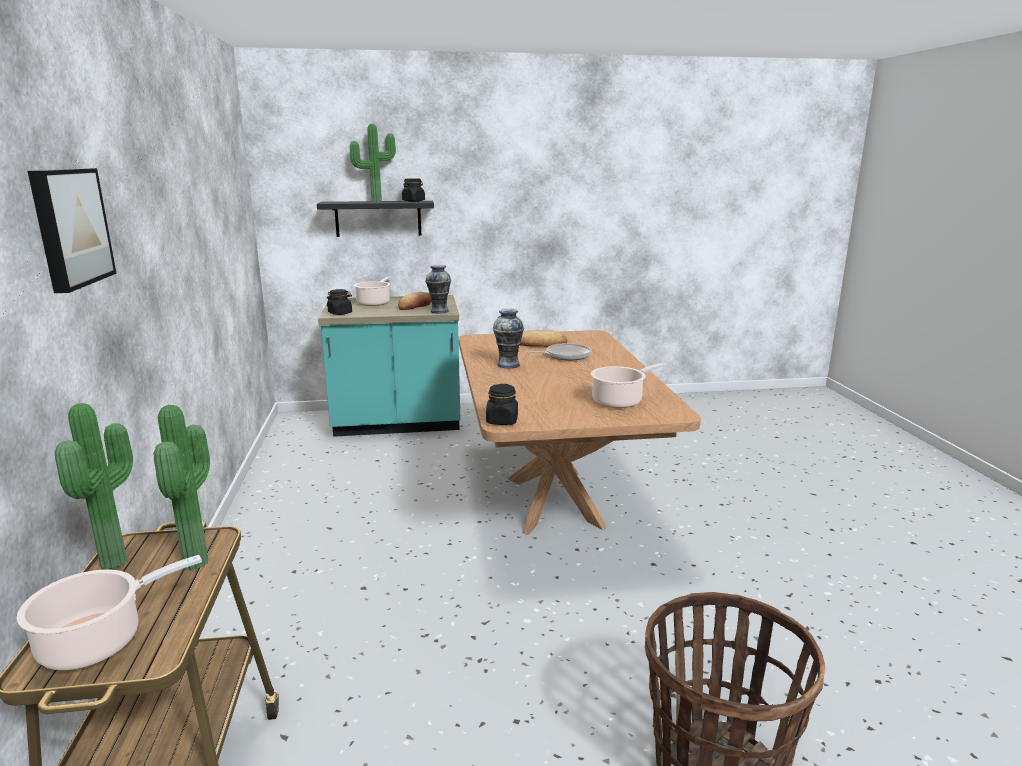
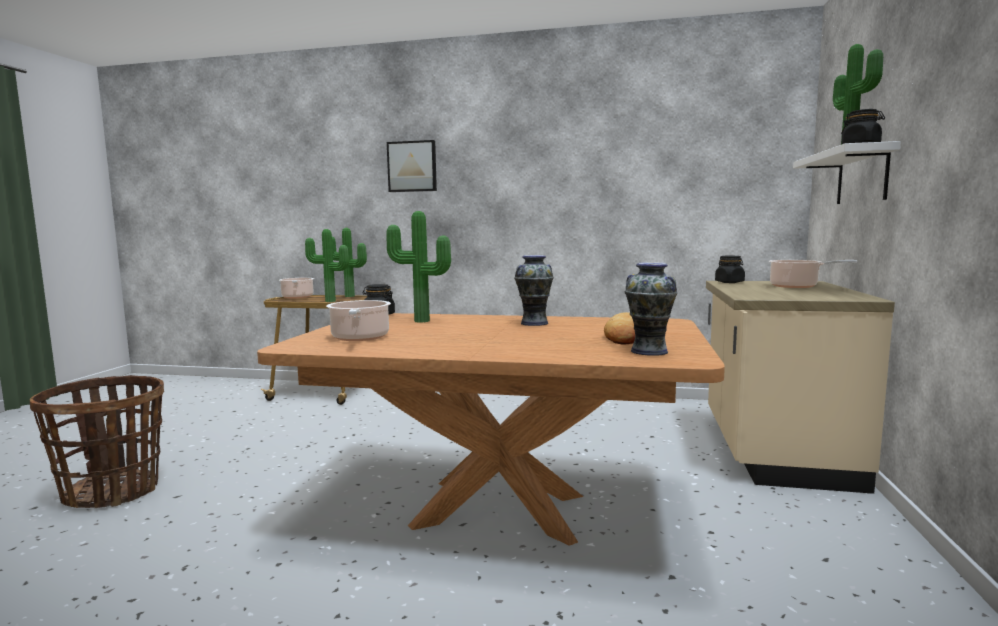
camera: 110 degrees right, 10 degrees down
black shelf [317,201,434,237] -> white shelf [793,141,901,204]
turquoise counter [318,295,460,437] -> beige counter [706,281,895,494]
bread [398,292,432,310] -> none
vase [425,265,451,314] -> vase moved to [625,262,677,356]
frying pan [527,343,591,360] -> none
none -> potted plant [386,211,451,323]

